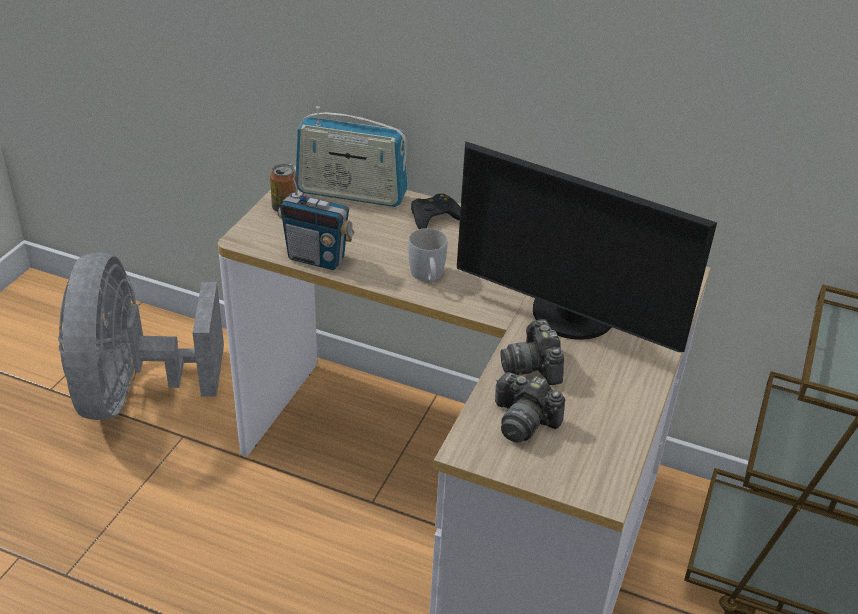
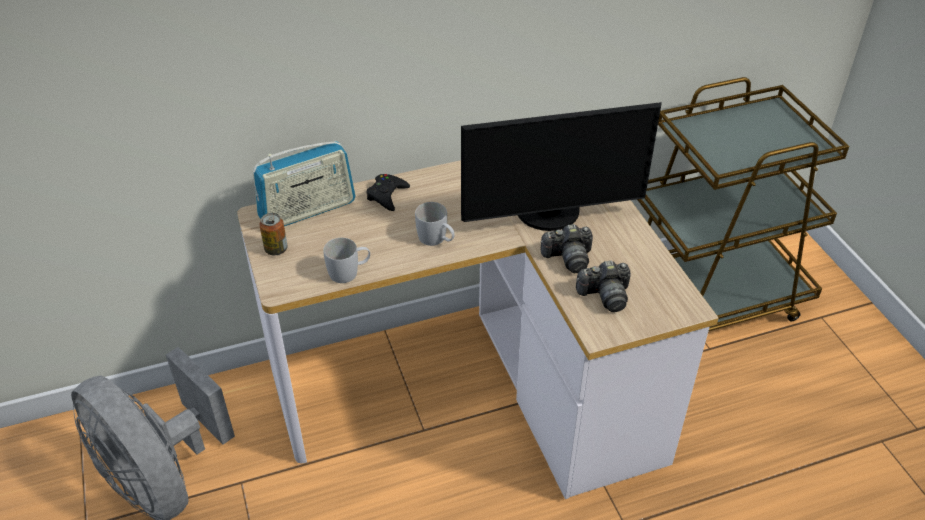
camera: 40 degrees left, 5 degrees up
radio [278,164,354,270] -> white mug [323,238,370,283]
camera [501,319,564,385] -> camera turned 45 degrees counterclockwise [541,224,593,273]

